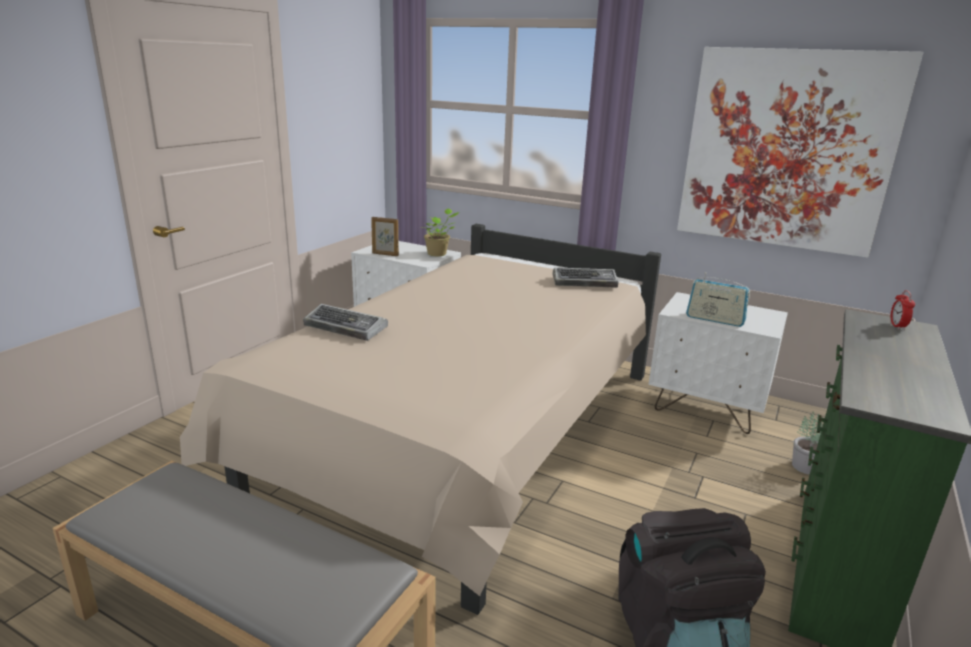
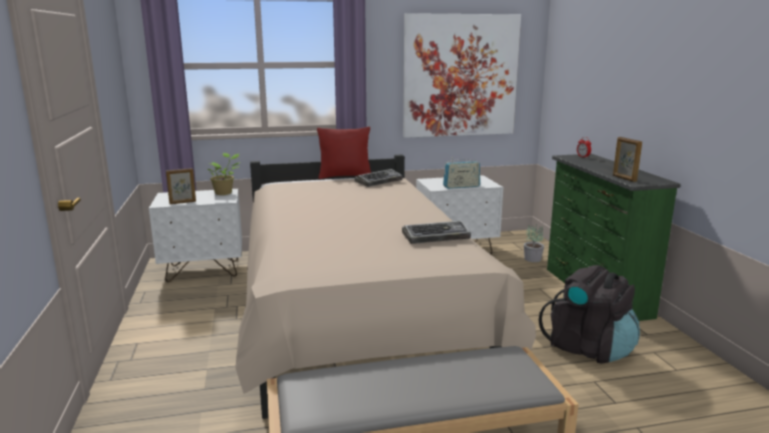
camera: 40 degrees left, 5 degrees down
keyboard [303,304,388,341] -> keyboard moved to [402,221,471,244]
none -> red pillow [317,127,371,179]
none -> picture frame [613,137,642,182]

